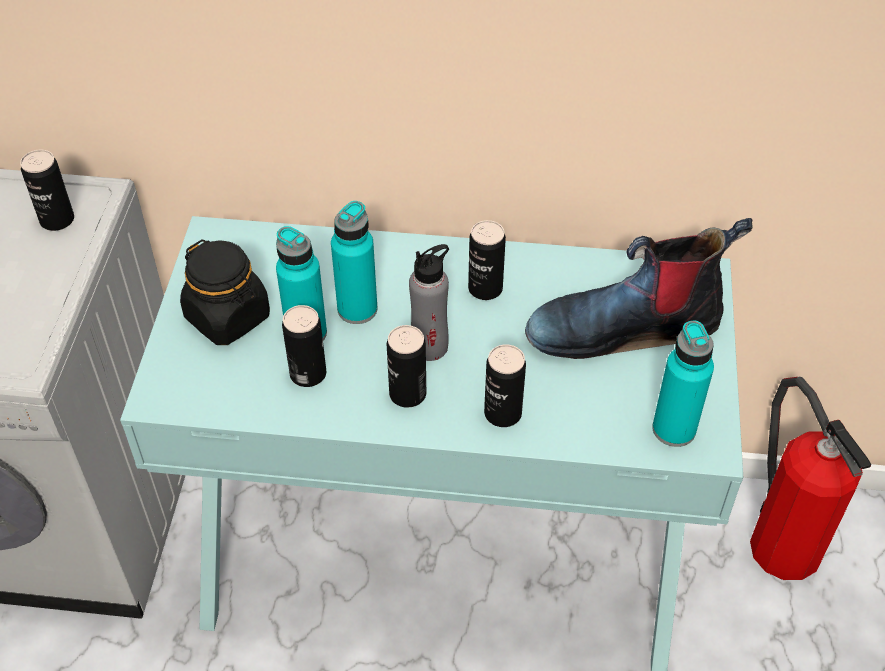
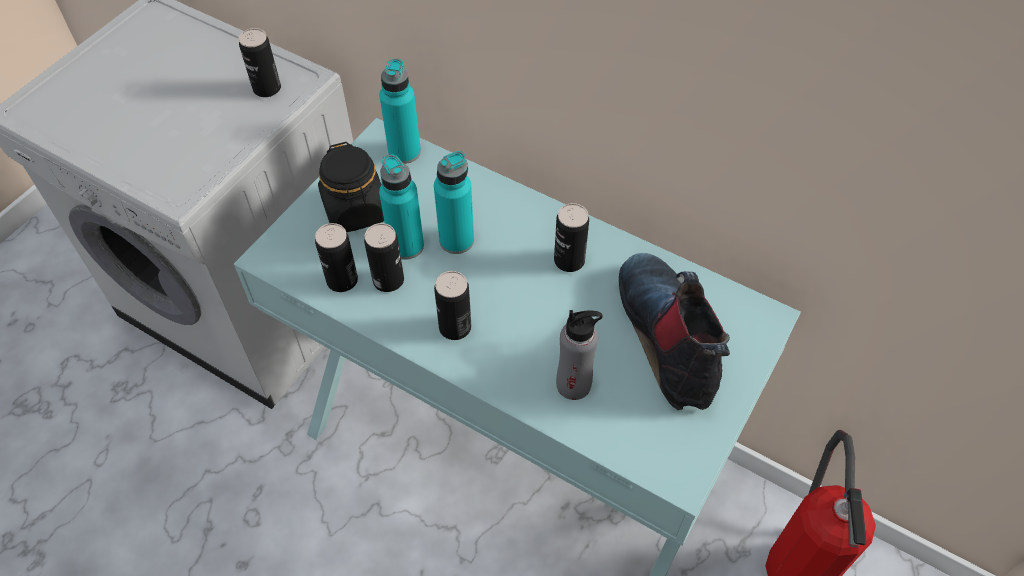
camera: 25 degrees right, 5 degrees up
grey bottle [409,244,449,361] -> grey bottle moved to [556,310,603,400]
can [484,344,526,427] -> can moved to [315,223,358,292]
boot [525,218,753,359] -> boot turned 60 degrees clockwise [619,253,730,410]
turquoise bottle [652,321,714,447] -> turquoise bottle moved to [379,59,421,164]

